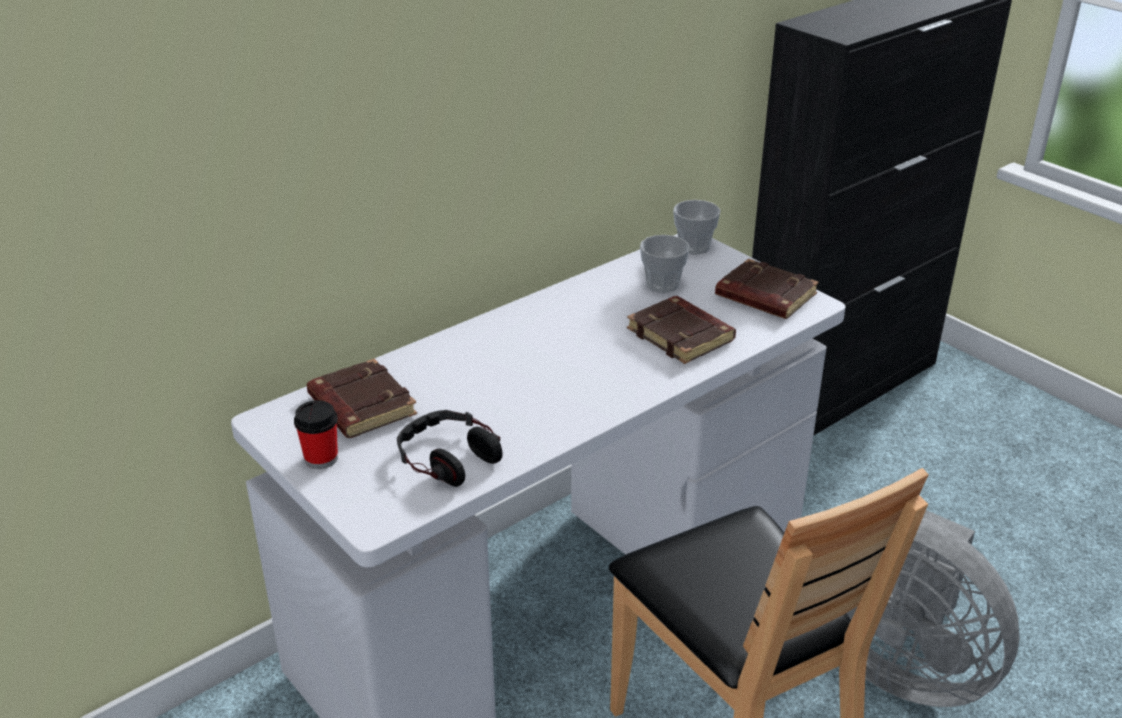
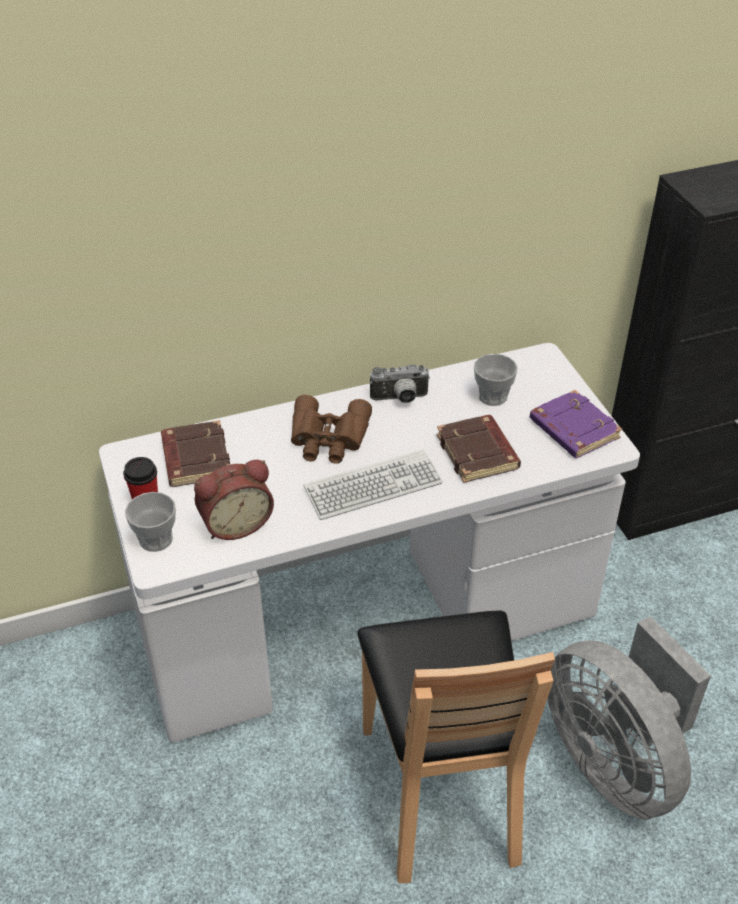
camera: 20 degrees right, 10 degrees up
headphones [397,410,503,487] -> alarm clock [194,459,274,540]
cup [673,200,721,254] -> cup moved to [125,492,176,552]
brown book [715,259,819,319] -> purple book [530,390,622,458]
none -> brown binoculars [291,395,372,464]
none -> keyboard [304,449,443,520]
none -> camera [370,364,430,404]

